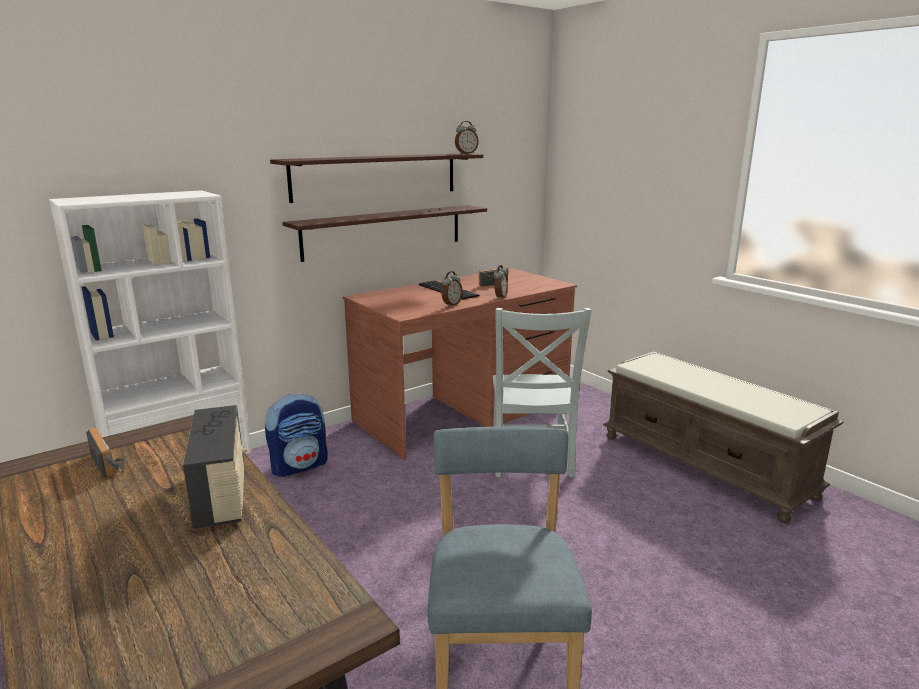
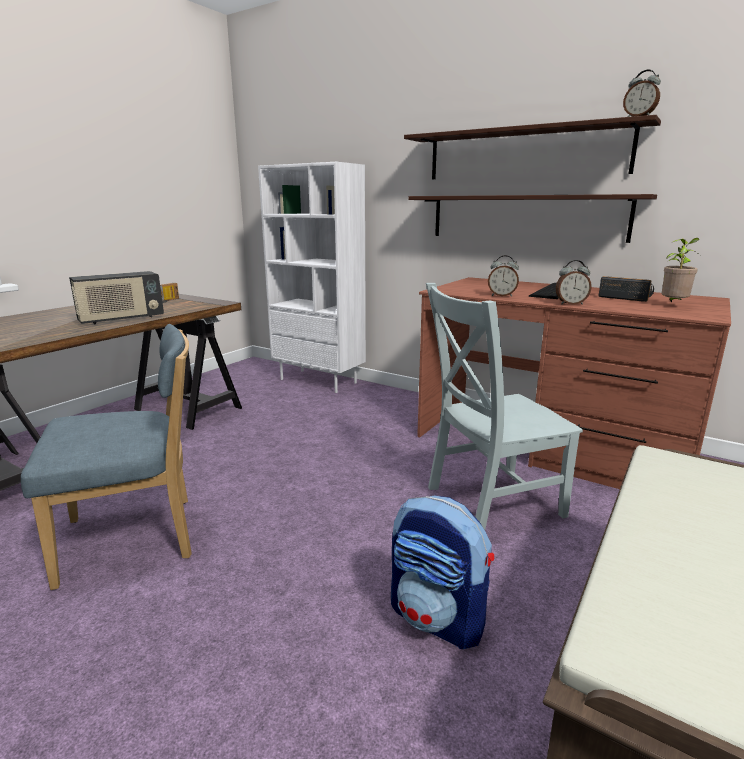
camera: 70 degrees right, 0 degrees up
backpack [265,393,328,477] -> backpack moved to [391,496,494,649]
none -> potted plant [662,238,700,303]

